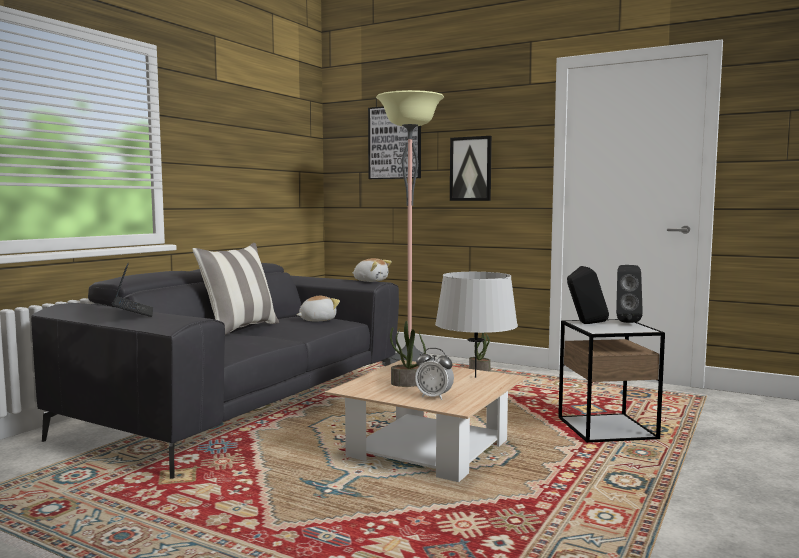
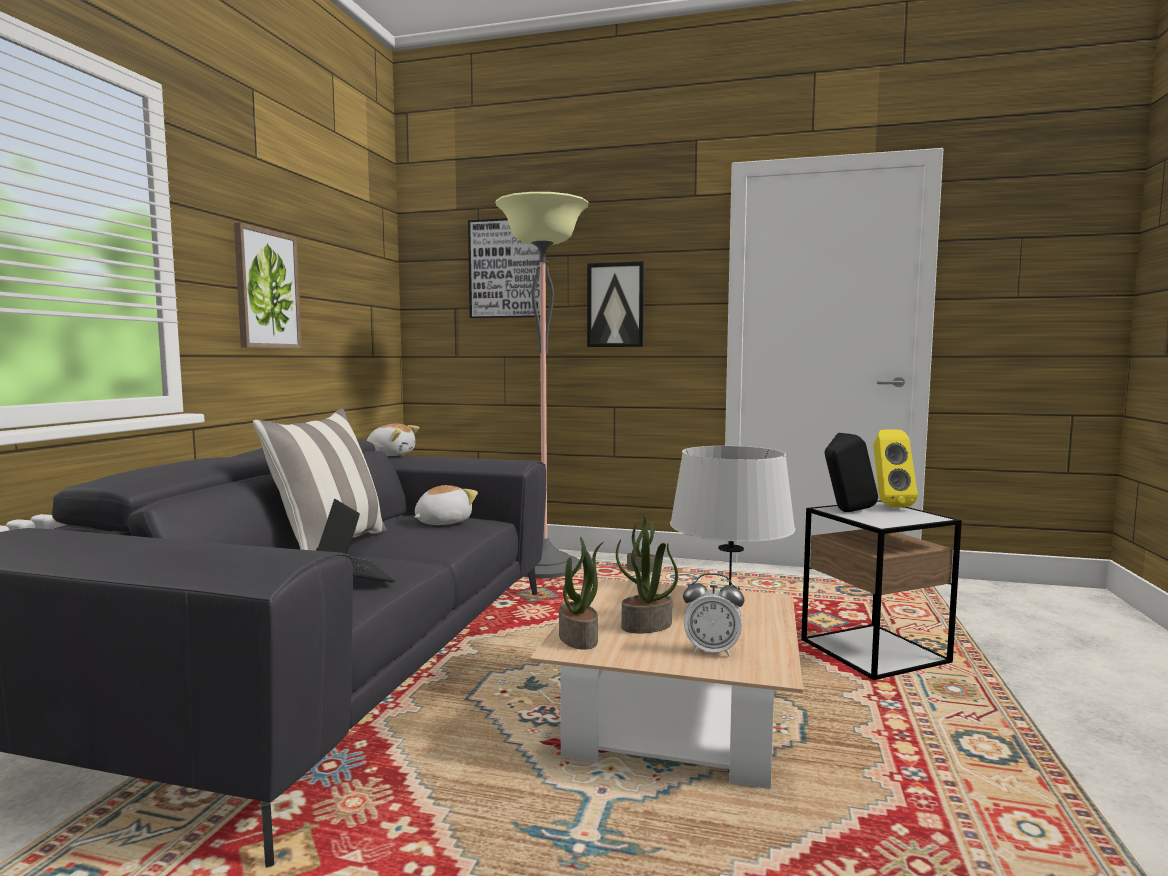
camera: 15 degrees left, 0 degrees up
laptop [112,262,153,317] -> laptop moved to [316,499,395,582]
plush toy [352,258,392,282] -> plush toy moved to [367,424,419,456]
black speaker [616,265,643,323] -> yellow speaker [873,429,918,507]
none -> picture [234,223,302,349]
none -> potted plant [559,537,604,650]

